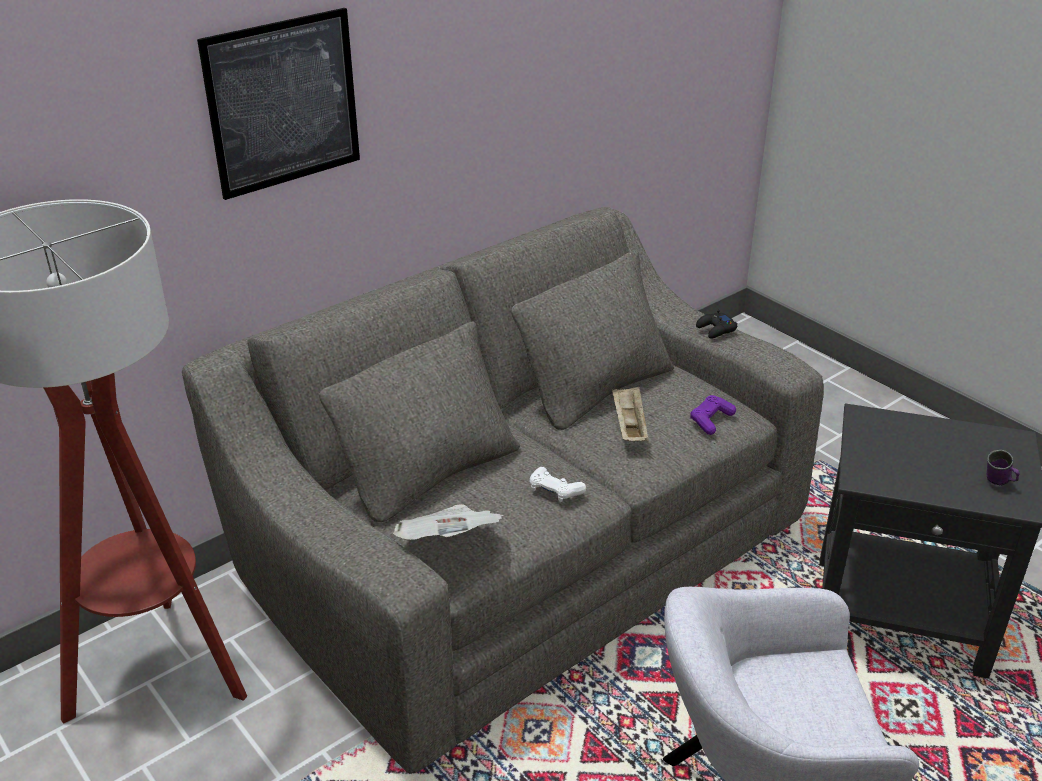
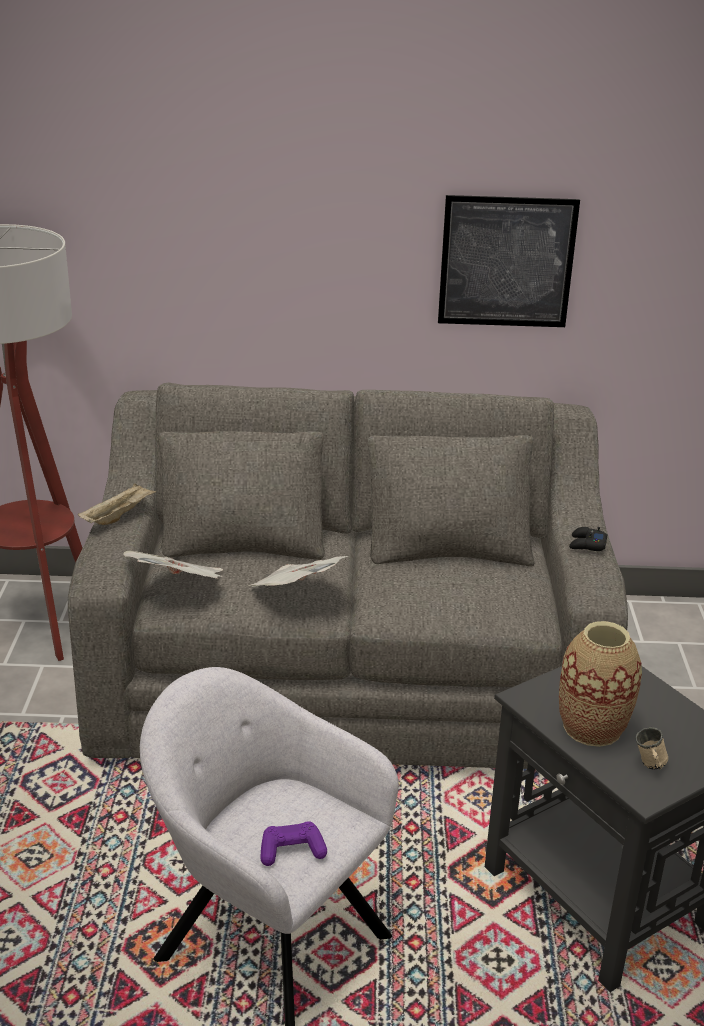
camera: 40 degrees right, 5 degrees down
picture [197,8,360,200] -> picture moved to [438,195,580,327]
white game controller [530,467,586,502] -> newspaper [248,556,348,586]
beige tray [612,387,648,441] -> beige tray moved to [78,483,157,525]
purple game controller [690,395,736,435] -> purple game controller moved to [260,821,327,866]
purple mug [986,450,1020,485] -> beige mug [636,727,668,769]
none -> vase [559,621,642,747]

